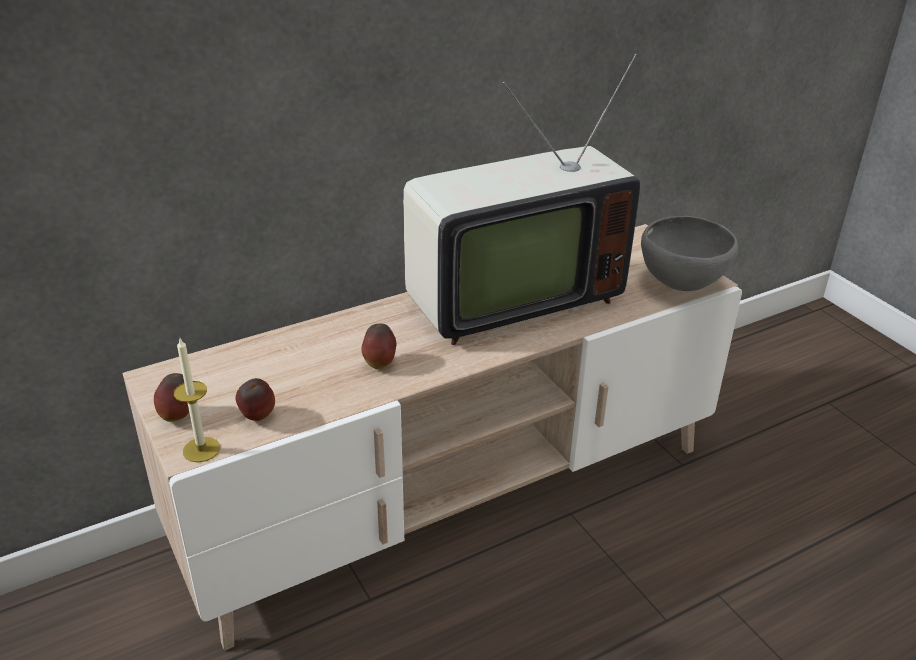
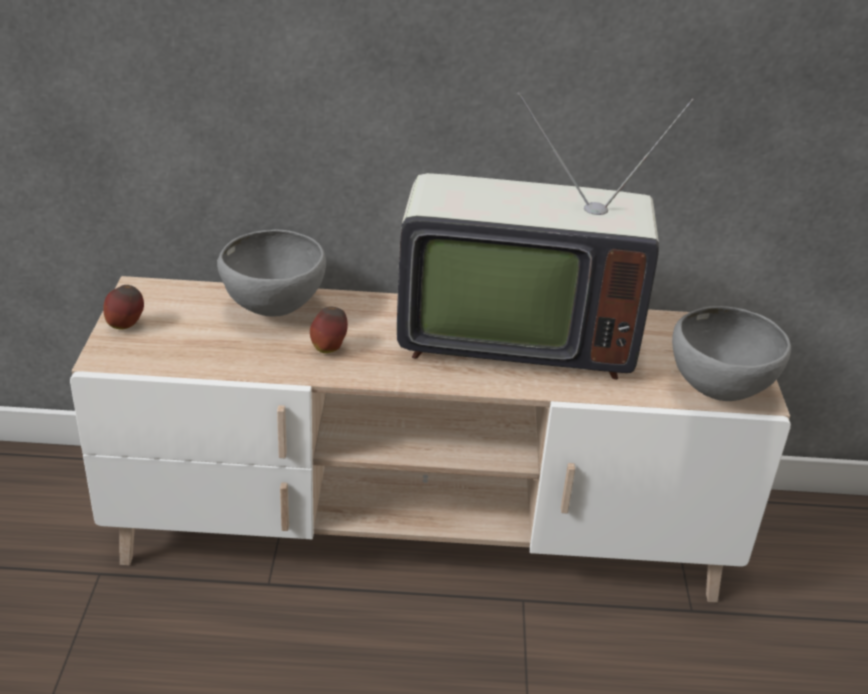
camera: 30 degrees right, 0 degrees up
candle [174,338,220,462] -> none
apple [236,378,275,421] -> none
none -> grey bowl [217,229,326,317]

